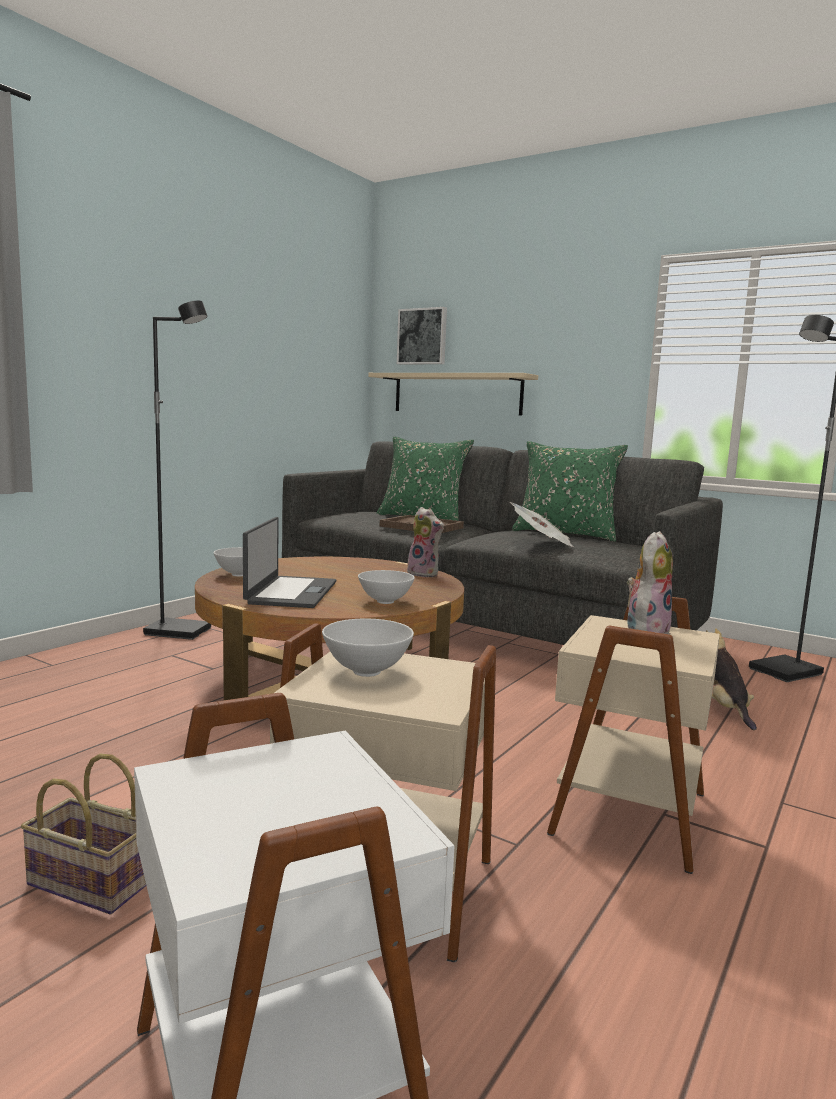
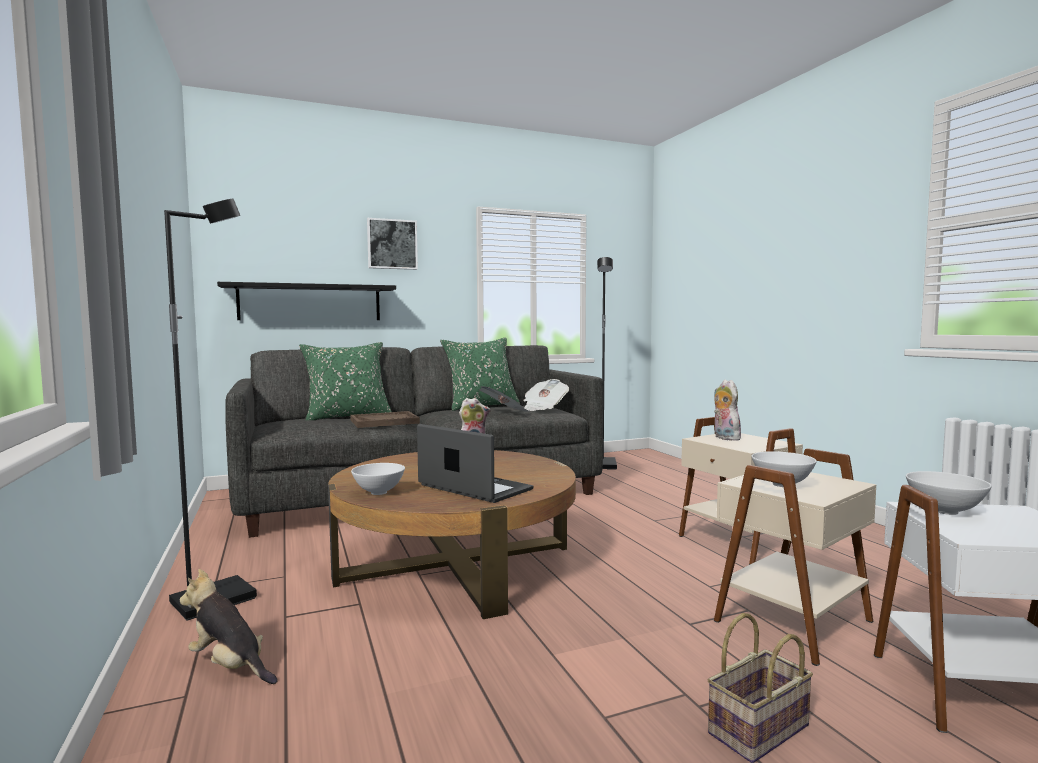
camera: 55 degrees left, 5 degrees down
white bowl [358,570,415,604] -> white bowl moved to [906,471,992,515]
beige shelf [368,373,538,416] -> black shelf [217,282,396,320]
picture [397,307,447,365] -> picture moved to [367,218,418,270]
plush toy [706,628,757,730] -> plush toy moved to [180,569,277,684]
none -> newspaper [523,379,569,411]

